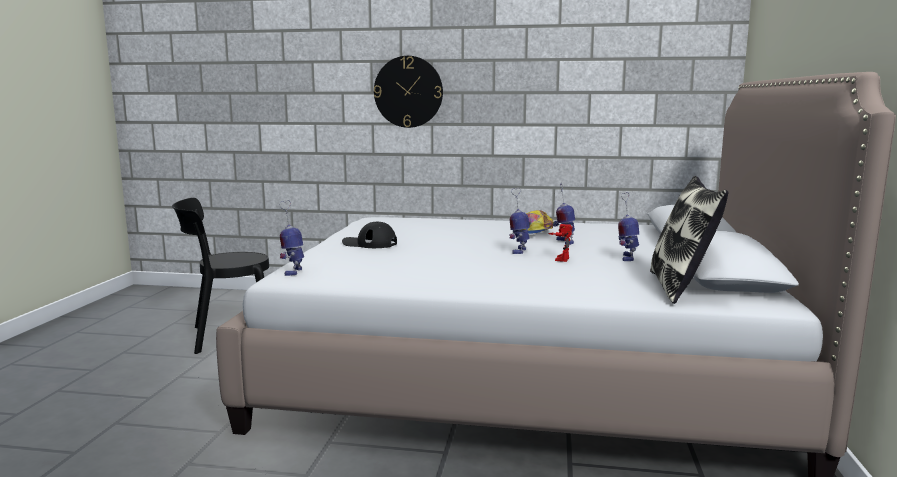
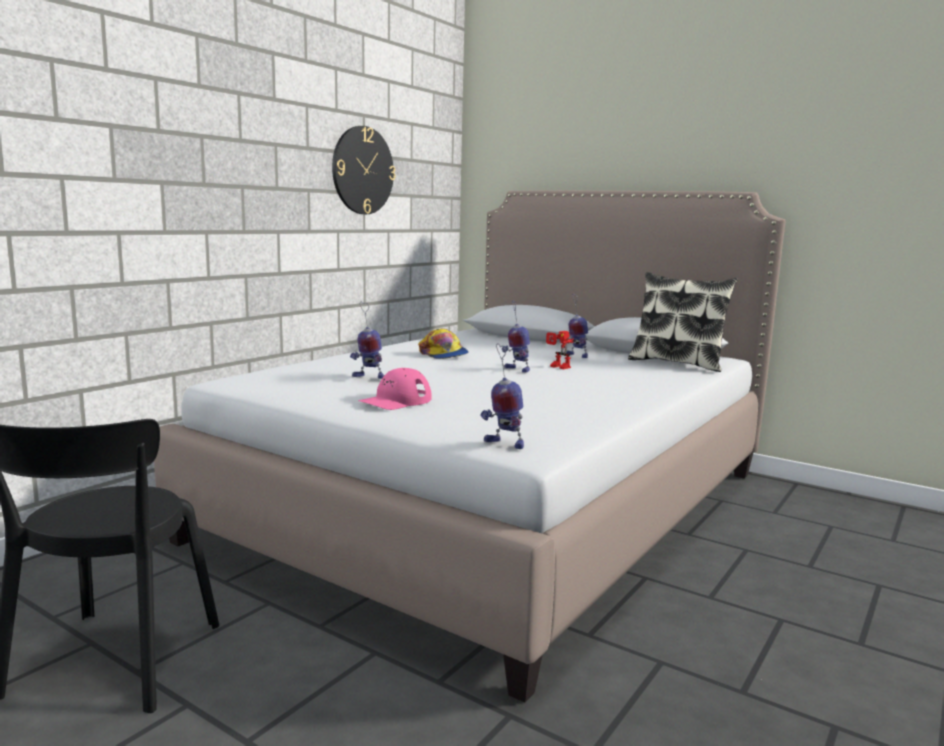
camera: 65 degrees left, 0 degrees up
black cap [342,222,397,248] -> pink cap [358,368,431,410]
wall clock [374,56,443,128] -> wall clock moved to [332,126,395,214]
toy robot [553,183,575,245] -> toy robot moved to [350,302,384,379]

